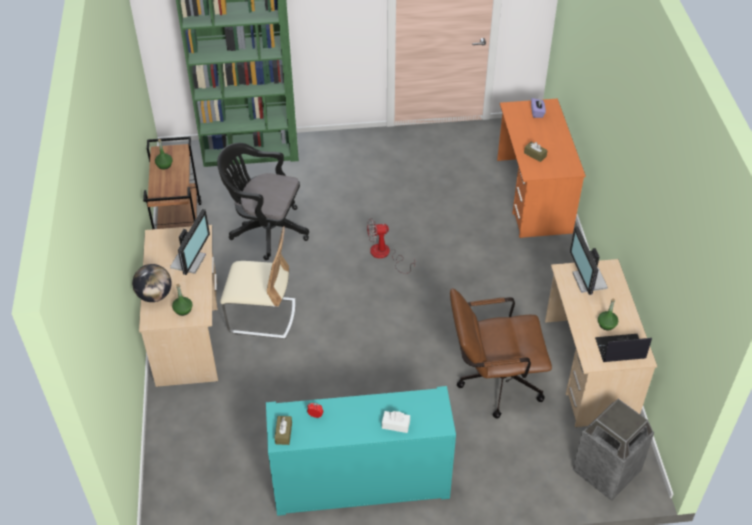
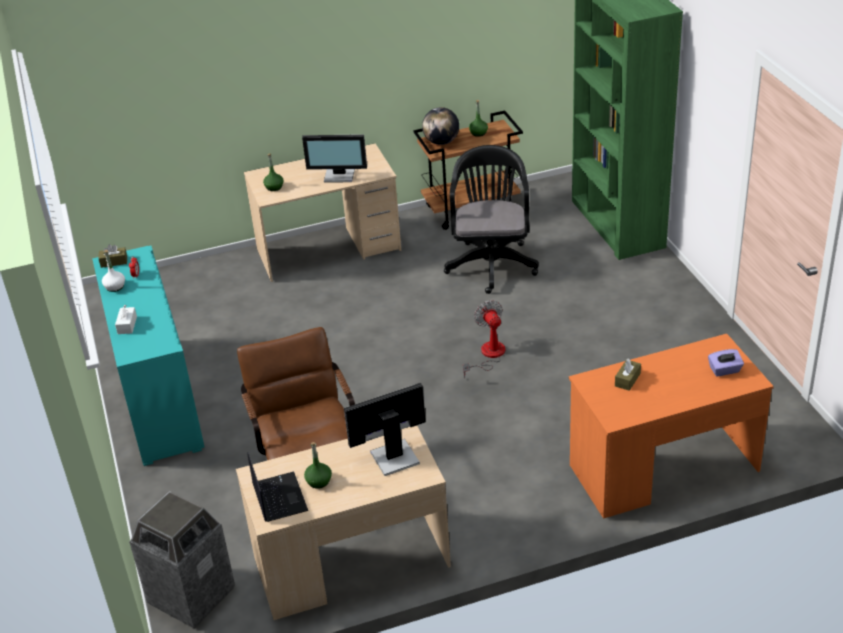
camera: 80 degrees right, 10 degrees down
globe [132,264,172,302] -> globe moved to [422,107,459,145]
beige chair [220,226,296,339] -> none
none -> white bottle [102,250,125,292]

